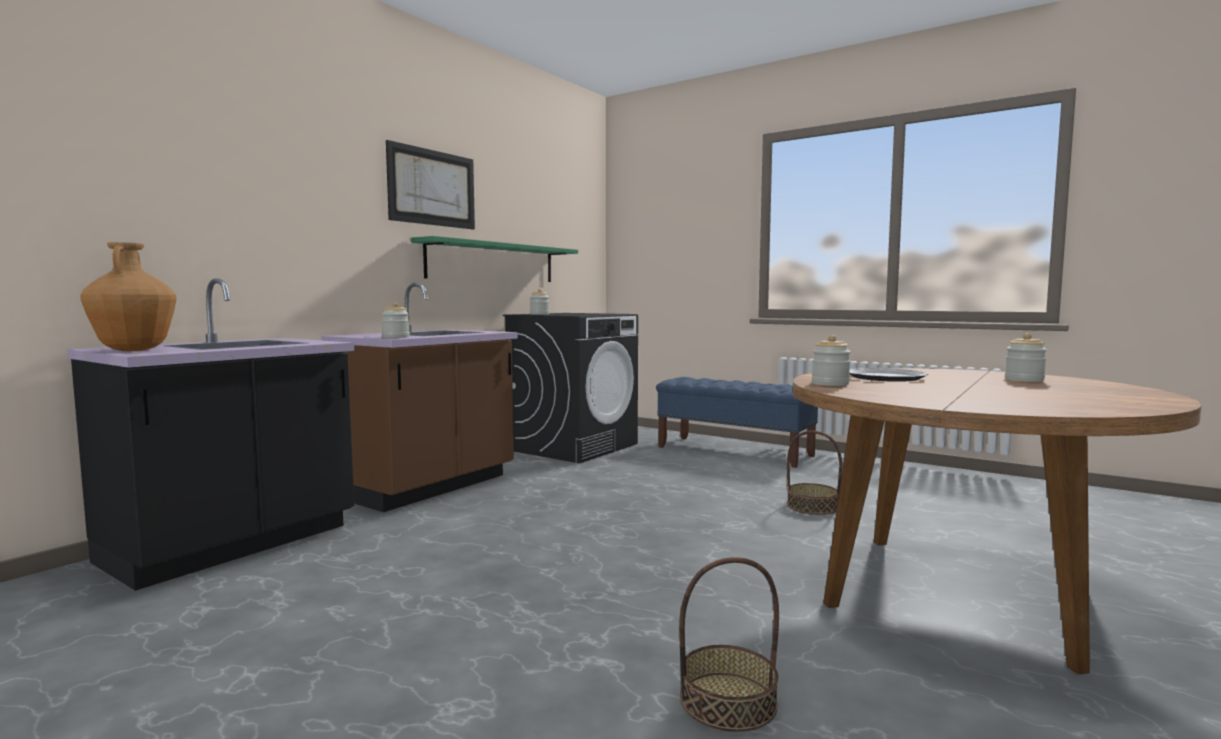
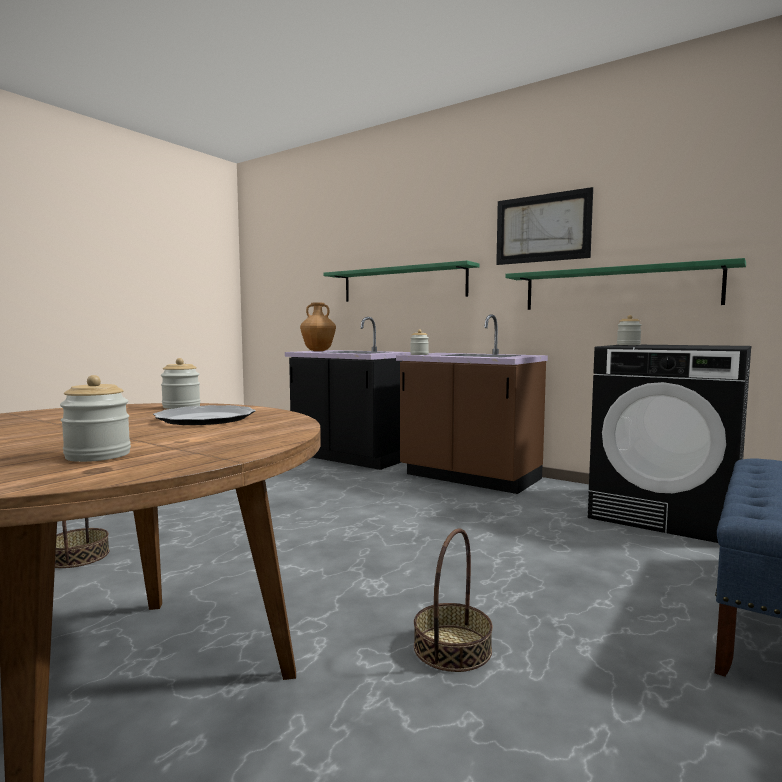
camera: 90 degrees right, 0 degrees up
none -> green shelf [323,260,480,302]

